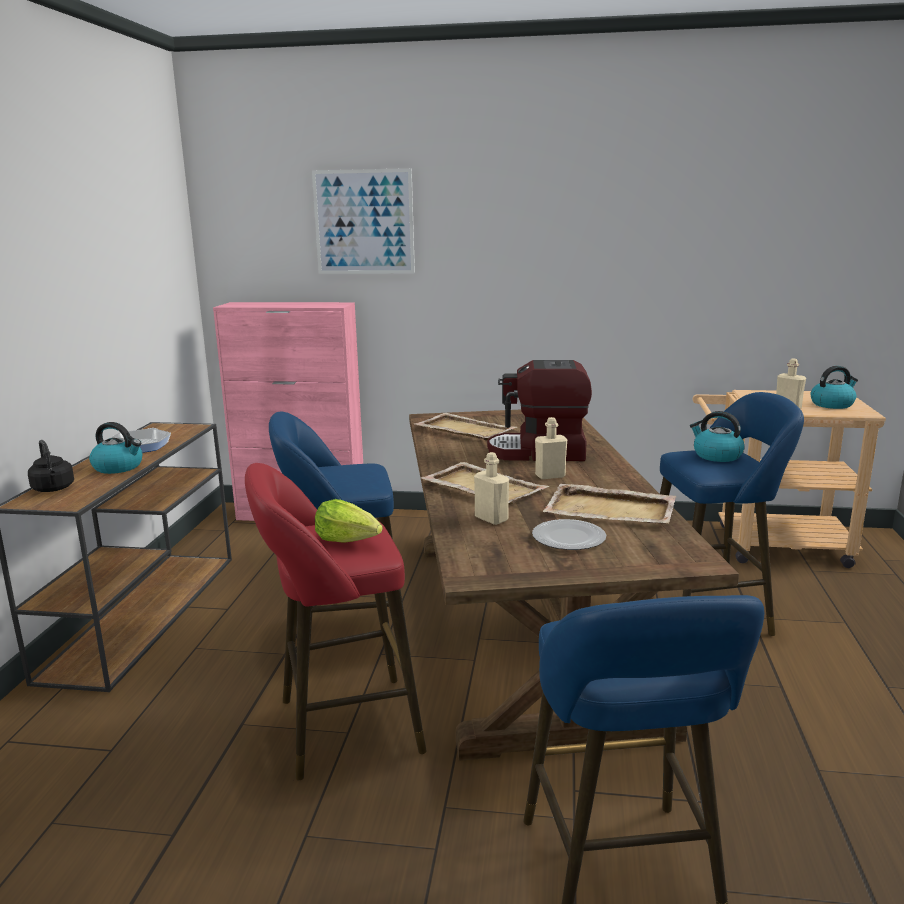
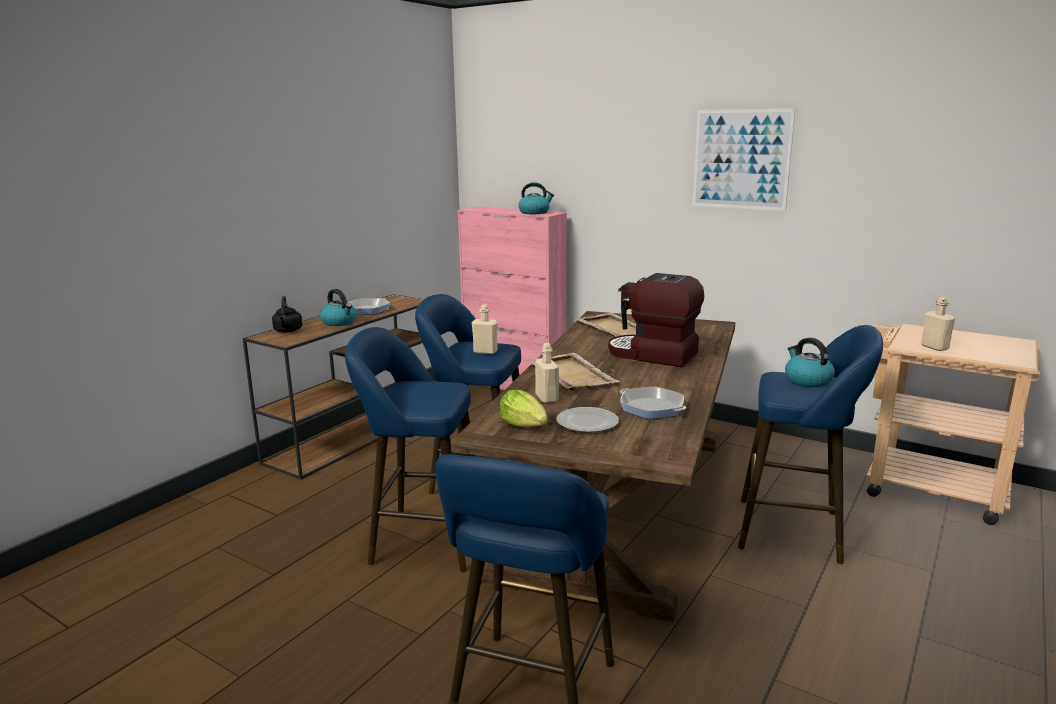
camera: 25 degrees right, 0 degrees up
red stool [245,463,427,780] -> blue stool [345,327,476,572]
picture [312,168,415,274] -> picture moved to [692,109,796,211]
lettuce [315,499,383,543] -> lettuce moved to [500,389,548,427]
beige bottle [535,417,567,479] -> beige bottle moved to [472,304,498,354]
beige tray [543,484,676,524] -> frying pan [620,386,686,419]
kettle [810,366,858,409] -> kettle moved to [519,182,554,214]

